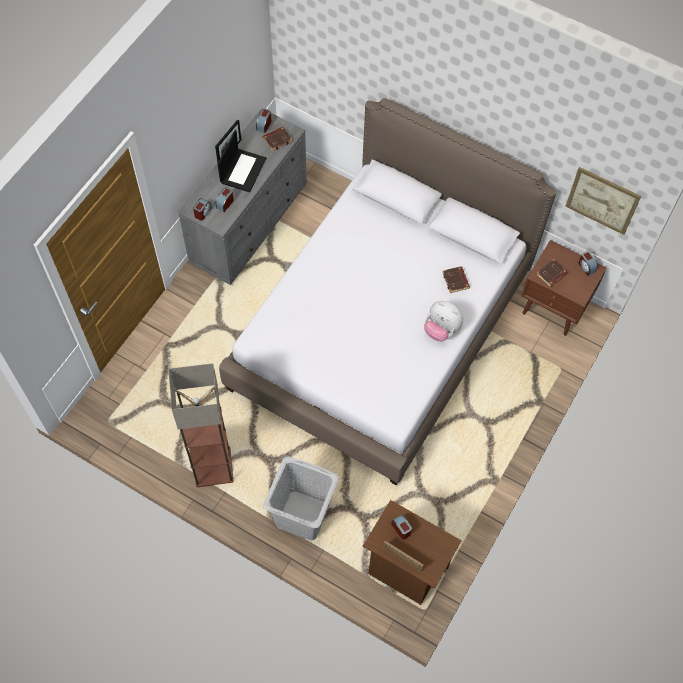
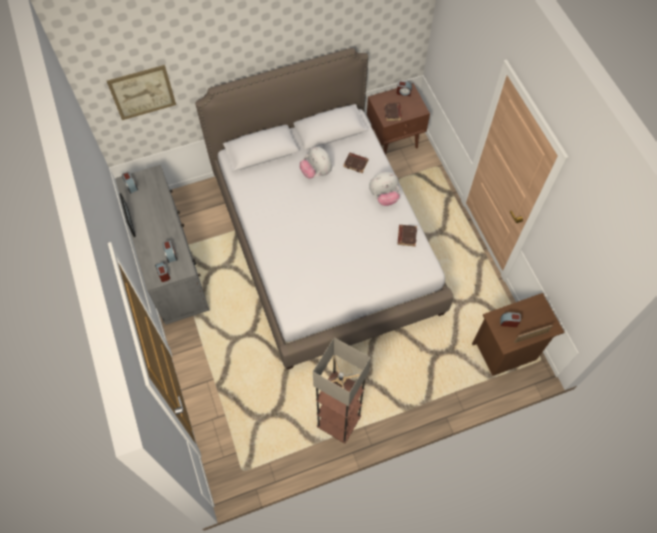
camera: 50 degrees left, 0 degrees up
laptop [218,130,266,192] -> none
brown book [262,126,293,151] -> brown book moved to [398,225,417,247]
grey laundry basket [263,456,339,540] -> none
picture [565,167,641,235] -> picture moved to [107,65,176,120]
none -> plush toy [300,147,332,179]

